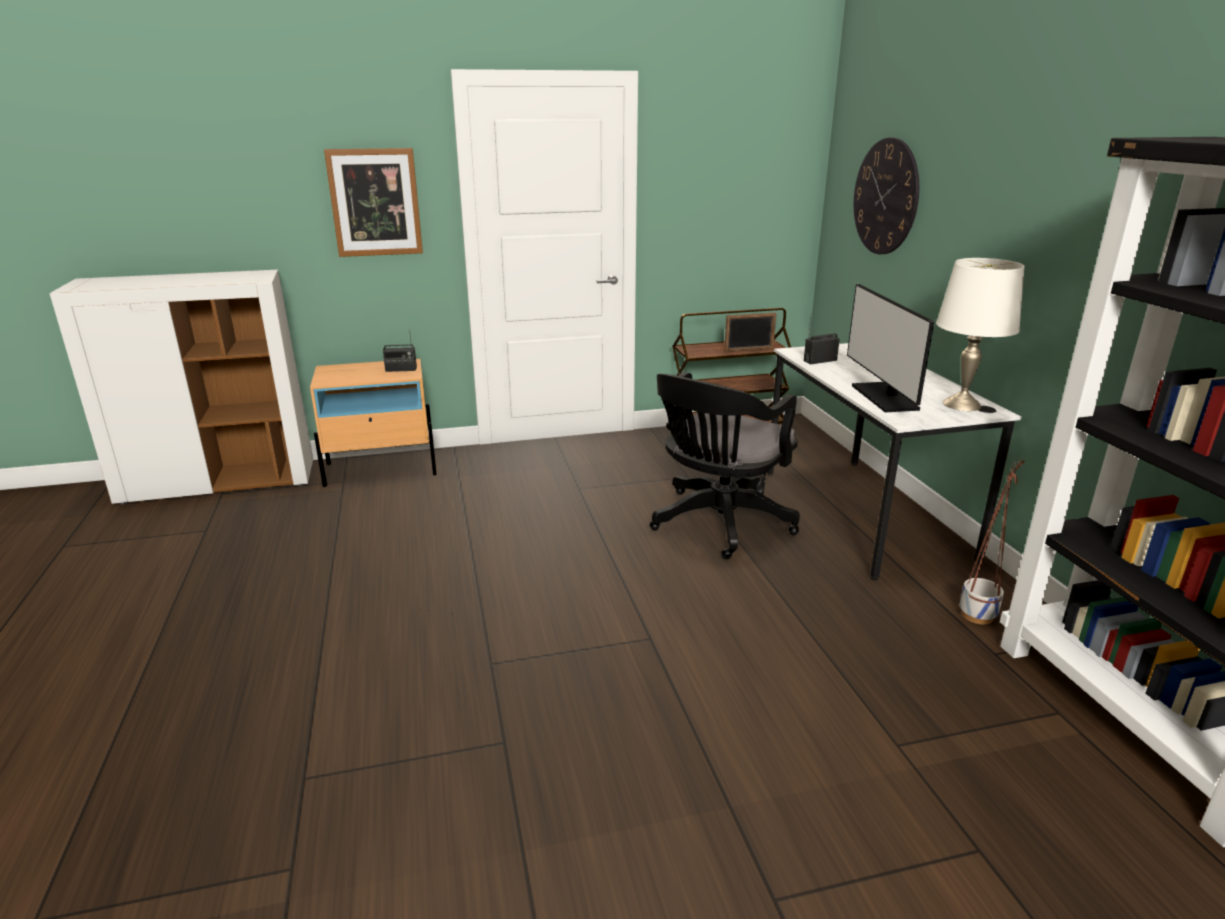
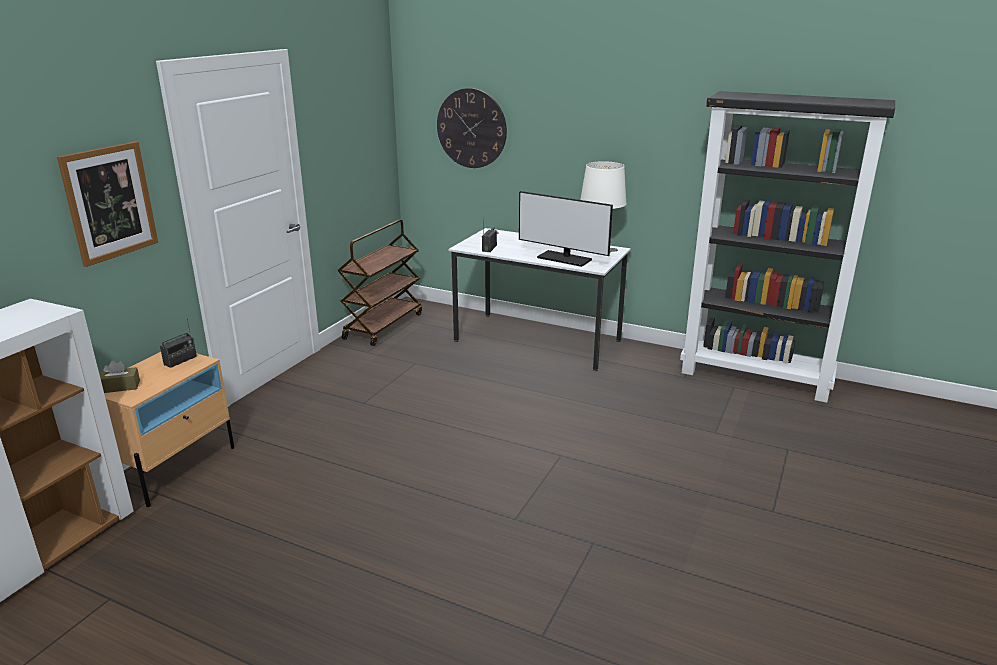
camera: 50 degrees left, 0 degrees up
black office chair [650,372,800,559] -> none
picture frame [724,313,777,353] -> none
planter [960,459,1025,624] -> none
none -> brown tissue box [99,361,140,393]

